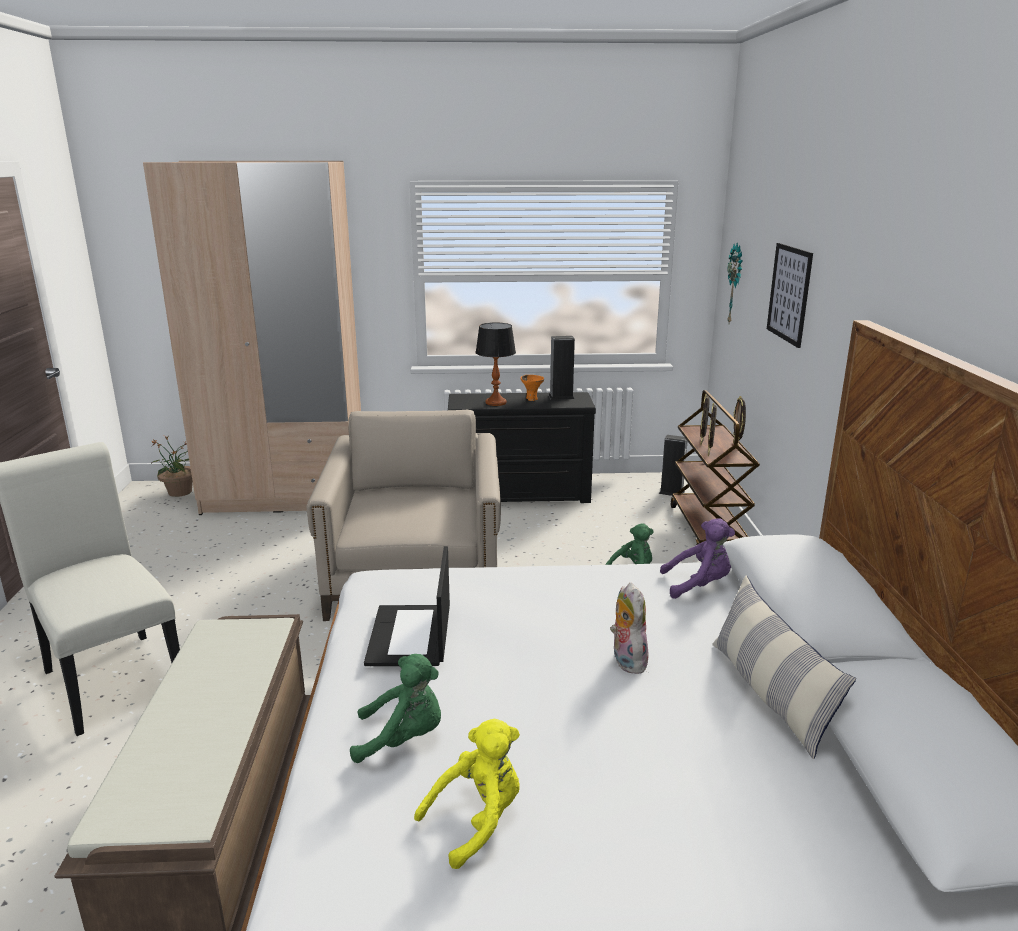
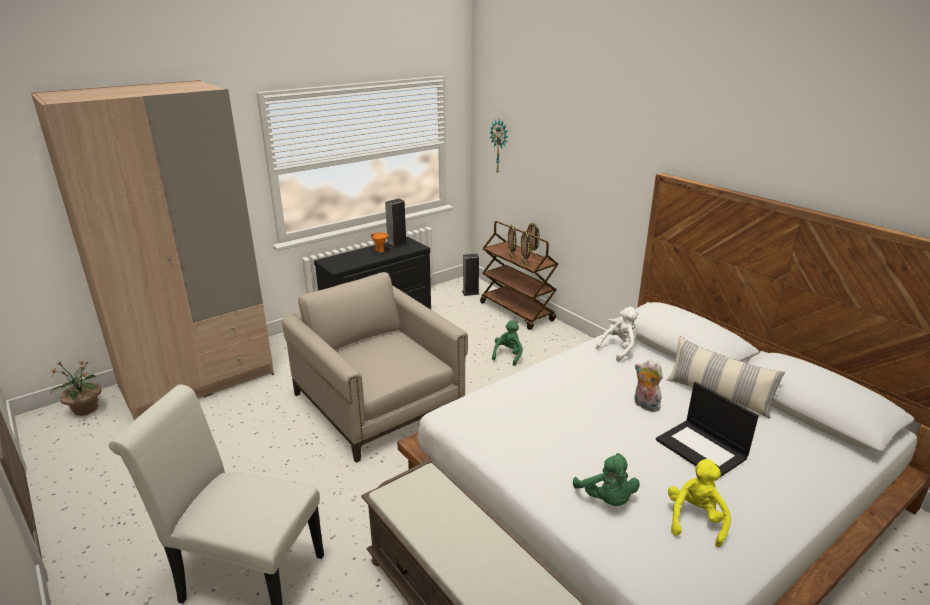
camera: 35 degrees left, 5 degrees up
green plush toy [350,654,441,763] -> green plush toy turned 105 degrees clockwise [573,453,640,506]
laptop [364,546,450,666] -> laptop moved to [656,382,759,477]
table lamp [475,323,516,406] -> none
purple plush toy [660,518,735,599] -> white plush toy [596,307,639,362]
picture [767,243,813,348] -> none

